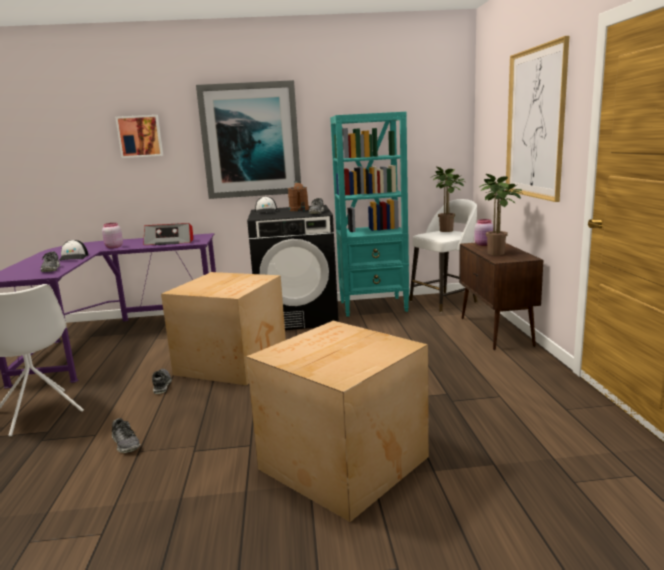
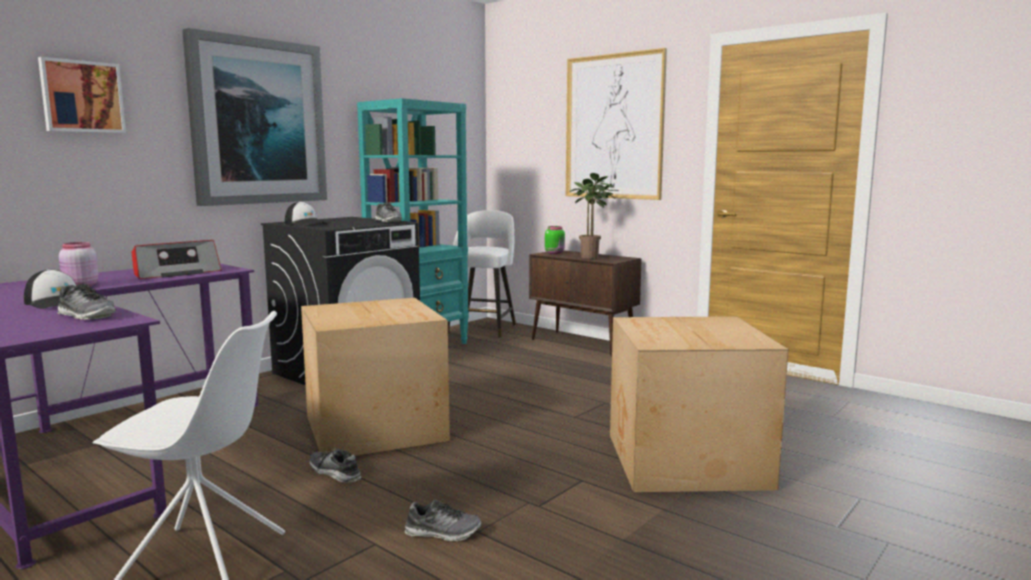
camera: 45 degrees left, 5 degrees down
brown watering can [288,181,309,211] -> none
potted plant [432,167,465,232] -> none
pink jar [474,219,493,246] -> green jar [545,226,565,254]

